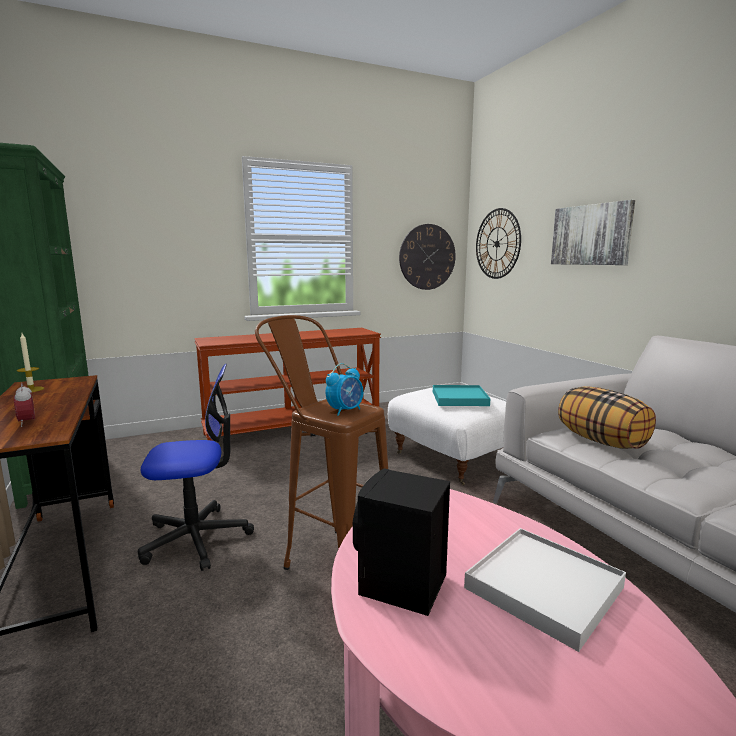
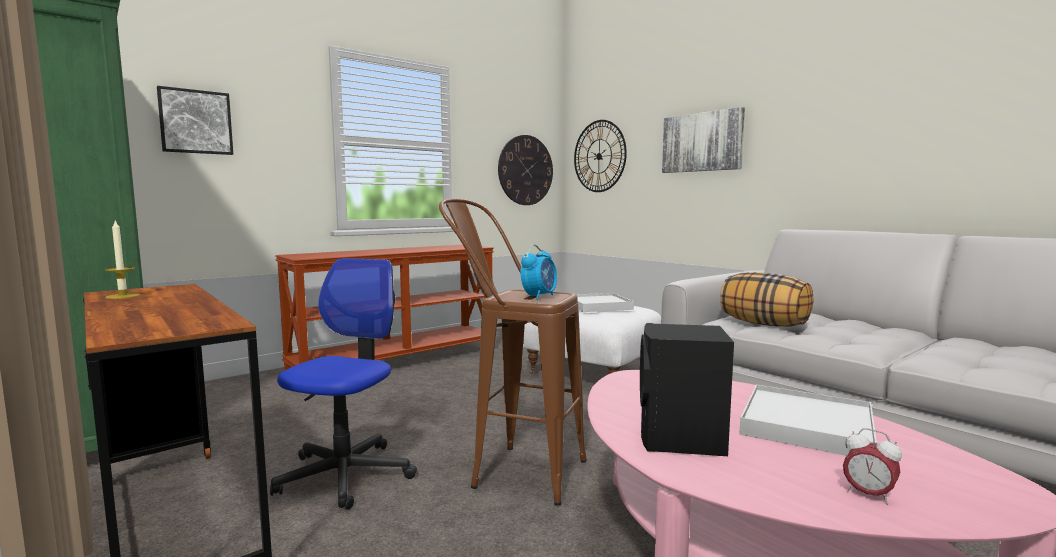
camera: 15 degrees left, 5 degrees down
alarm clock [14,383,35,427] -> alarm clock moved to [843,428,902,505]
office chair [138,364,254,571] -> office chair turned 45 degrees counterclockwise [270,258,417,509]
turquoise tray [433,385,490,406] -> white tray [576,293,634,312]
none -> picture [157,86,233,155]

